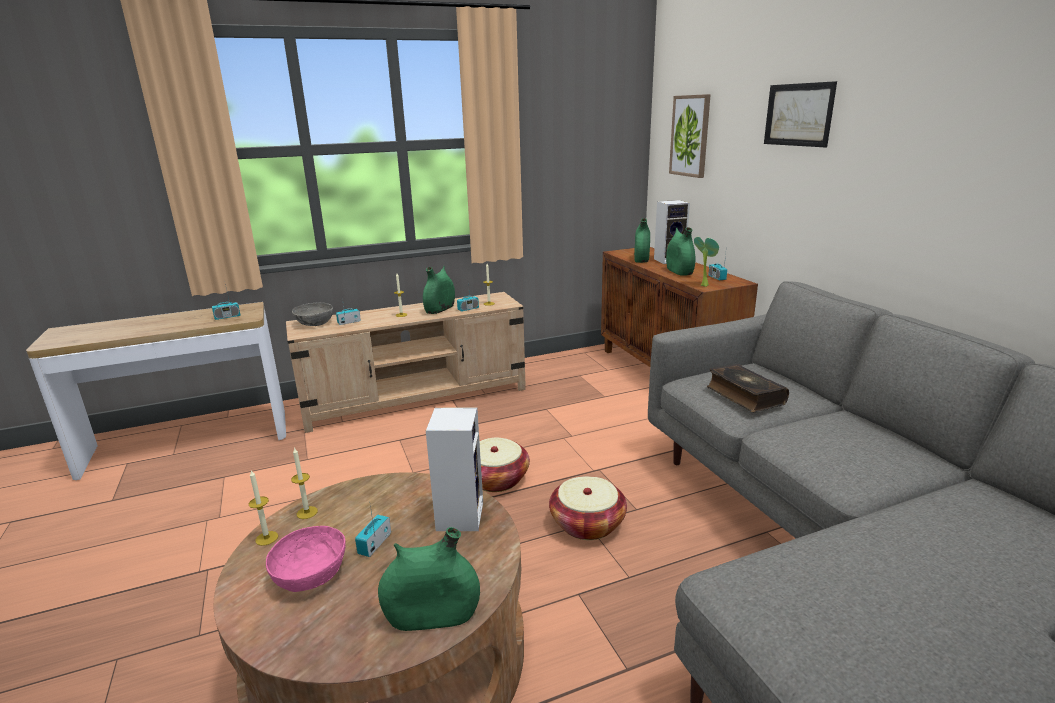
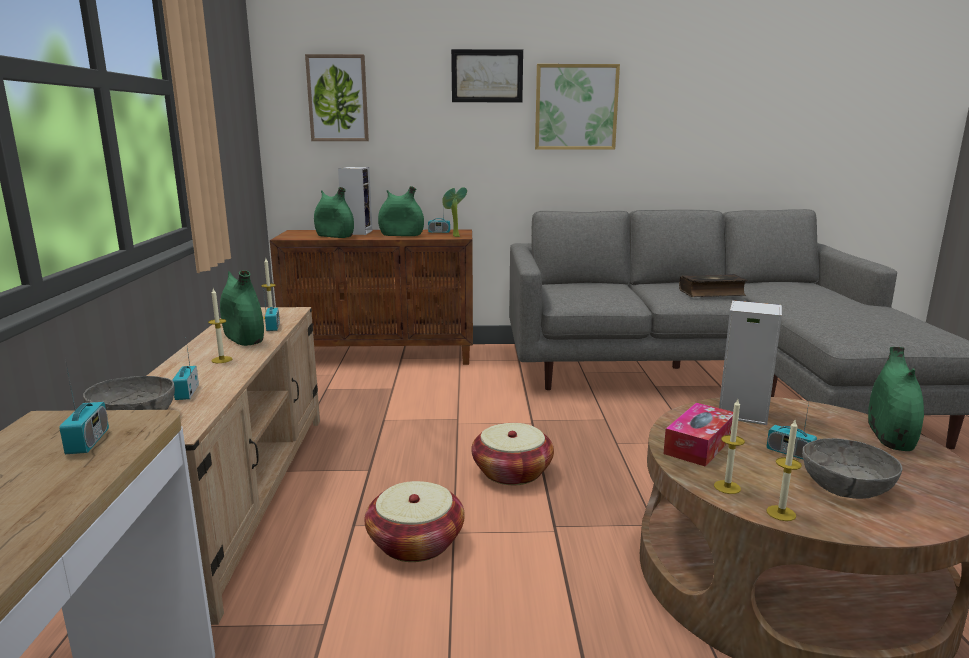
camera: 70 degrees left, 5 degrees down
pink bowl [266,526,346,592] -> grey bowl [802,438,902,499]
basket [549,476,627,540] -> basket moved to [364,481,465,562]
book [707,364,789,412] -> book moved to [679,274,747,297]
none -> picture [535,64,620,150]
none -> tissue box [664,403,733,467]

